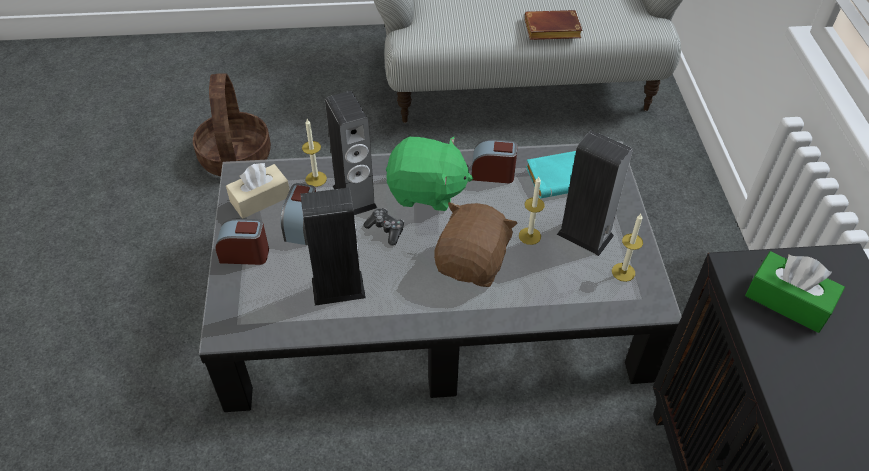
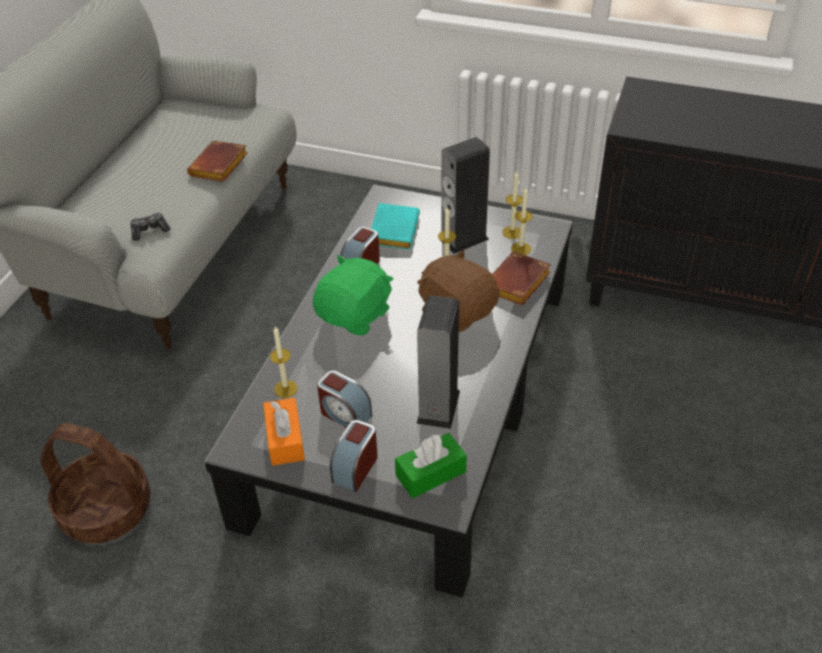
camera: 65 degrees left, 5 degrees down
beige tissue box [226,163,290,219] -> orange tissue box [263,398,305,466]
speaker [325,91,377,215] -> none
game controller [364,208,404,246] -> game controller moved to [130,213,170,241]
green tissue box [745,251,845,333] -> green tissue box moved to [395,433,467,499]
none -> brown book [492,252,551,306]
none -> candle [511,187,533,255]

